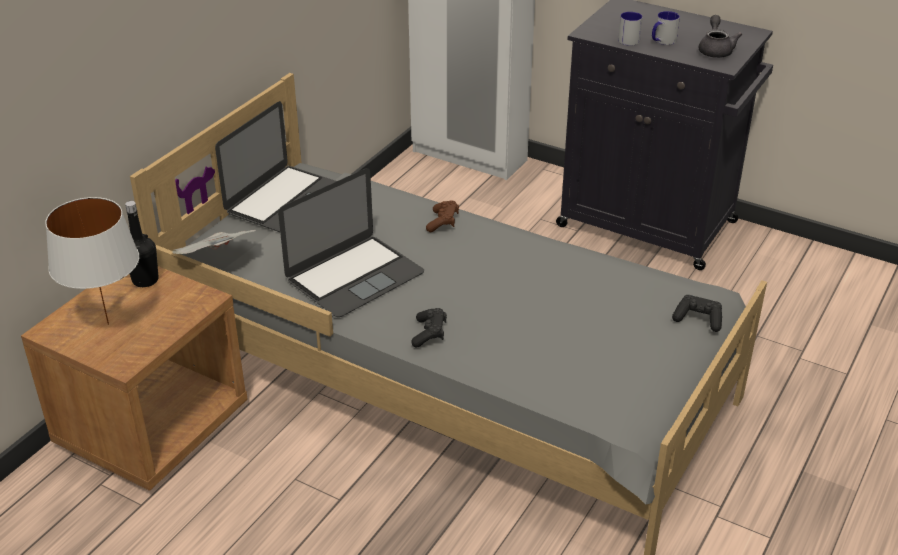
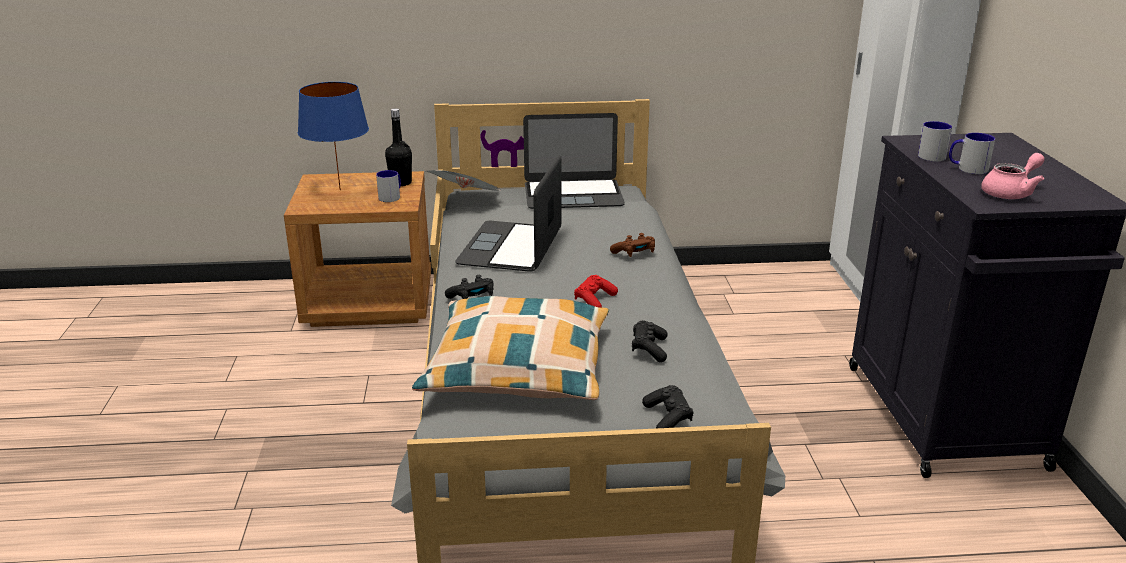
camera: 55 degrees right, 10 degrees down
white table lamp [45,197,139,325] -> blue table lamp [298,82,369,190]
laptop [278,168,424,317] -> laptop turned 90 degrees clockwise [455,155,562,272]
grey teapot [699,15,742,58] -> pink teapot [981,153,1045,199]
none -> mug [376,170,401,202]
none -> pillow [412,296,609,400]
none -> red game controller [574,275,618,308]
none -> black game controller [632,320,668,362]

